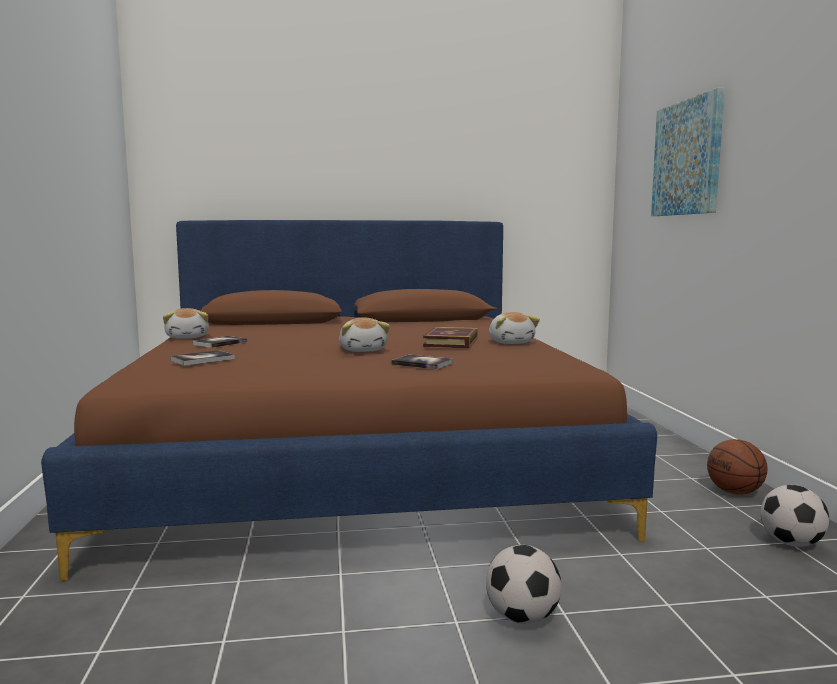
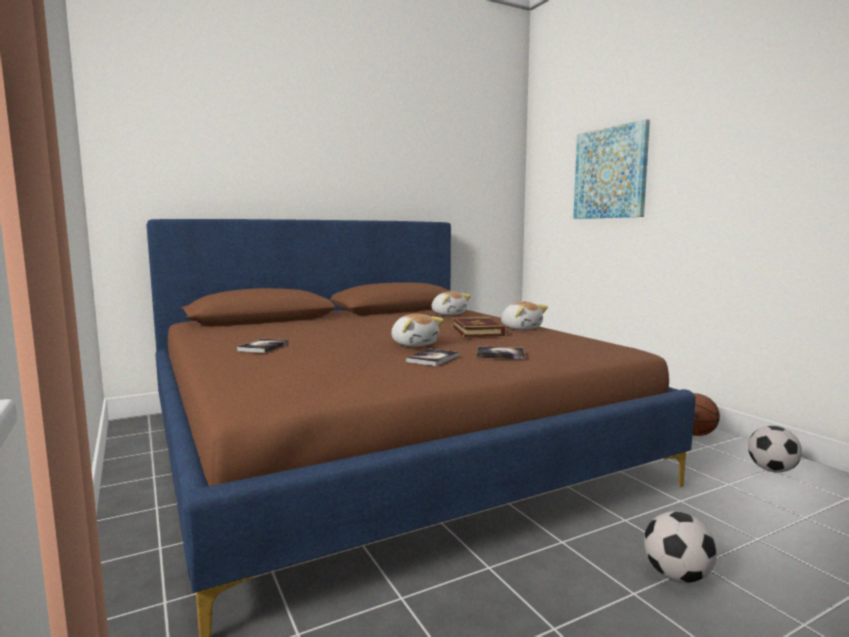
camera: 20 degrees left, 0 degrees up
plush toy [163,308,209,339] -> plush toy moved to [432,291,471,315]
book [170,350,235,366] -> book moved to [406,349,459,366]

